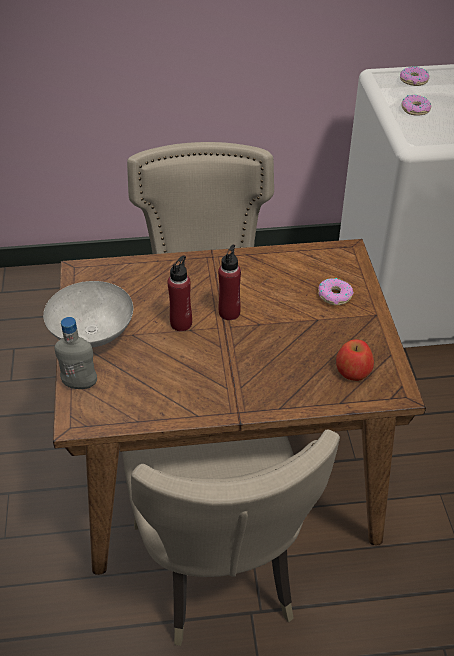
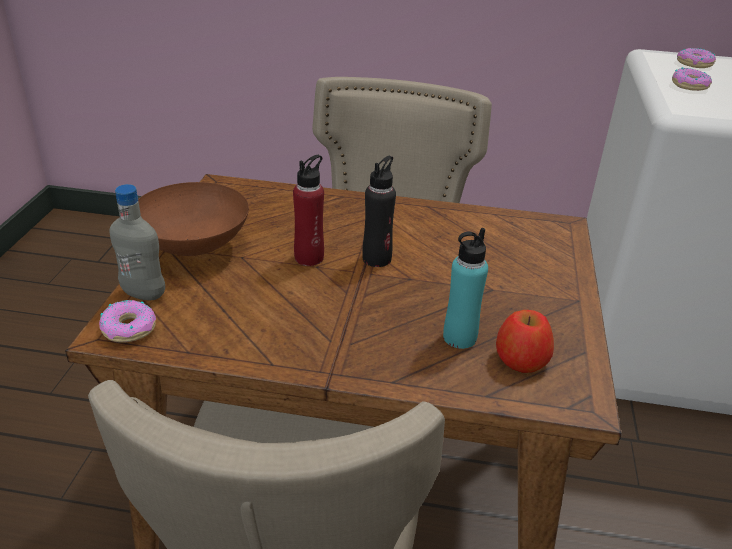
camera: 15 degrees right, 10 degrees down
grey bowl [43,281,133,348] -> brown bowl [138,182,249,256]
red bottle [218,244,241,320] -> black bottle [362,156,396,267]
donut [318,278,354,305] -> donut moved to [99,300,156,343]
none -> turquoise bottle [443,228,488,349]

